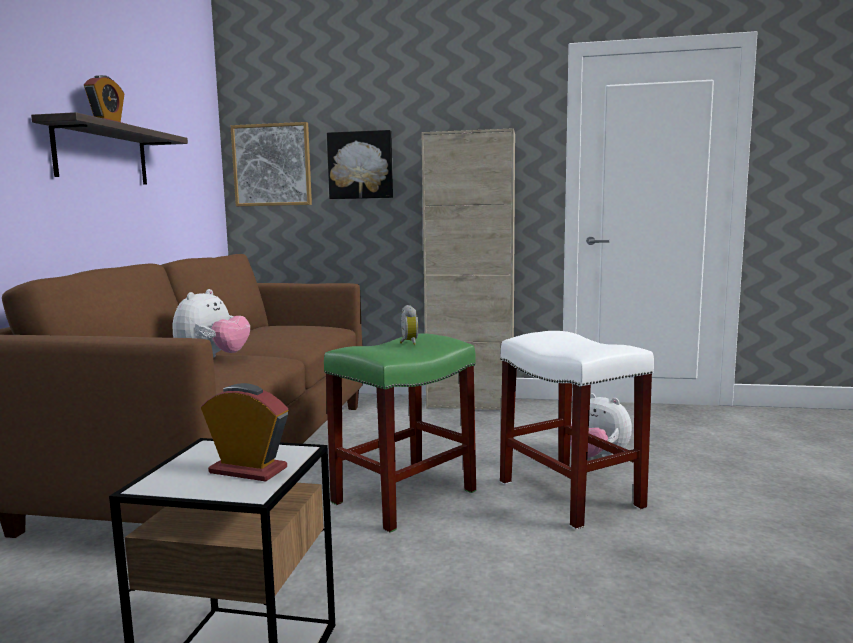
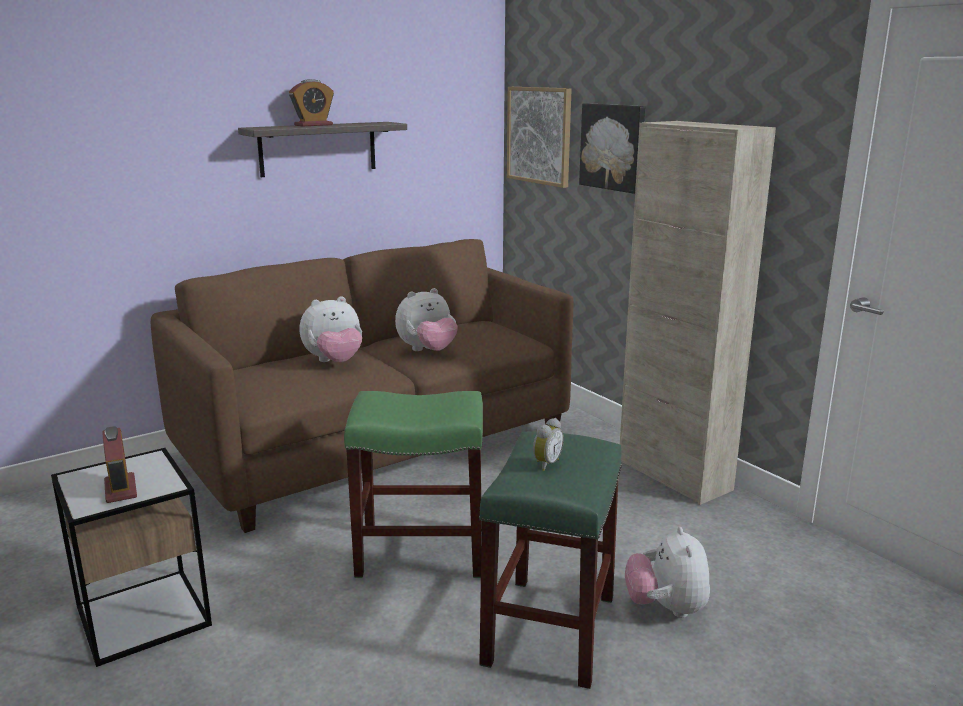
camera: 45 degrees right, 10 degrees up
alarm clock [400,305,418,345] -> alarm clock moved to [533,418,564,471]
white stool [500,331,654,530] -> green stool [479,432,622,689]
none -> plush toy [395,288,458,351]

